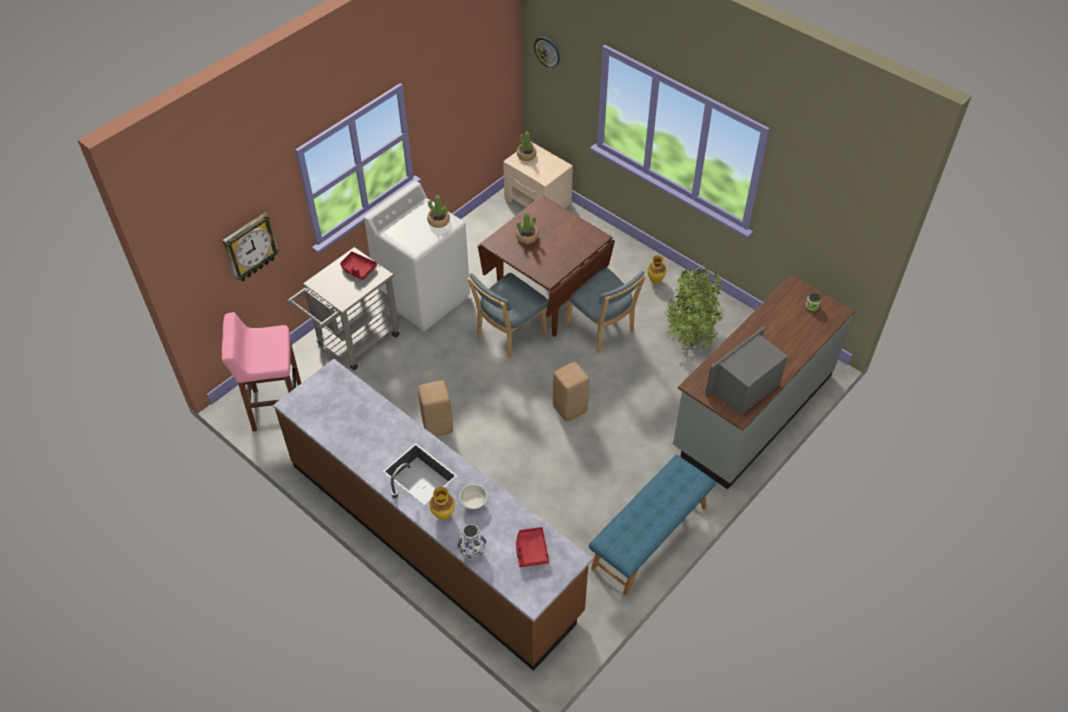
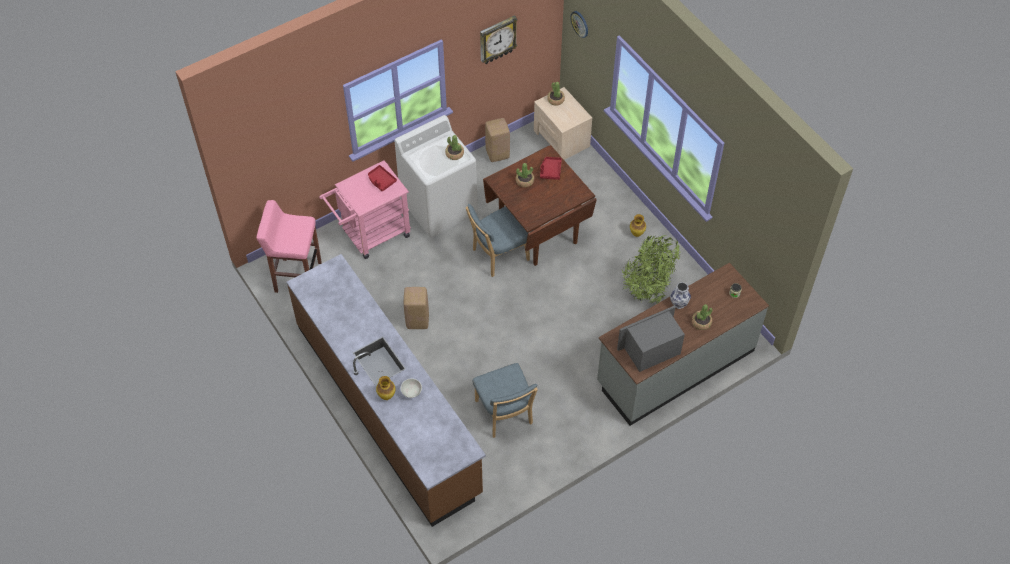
camera: 15 degrees right, 5 degrees up
wall clock [223,212,279,282] -> wall clock moved to [480,15,518,64]
grey cart [287,247,399,370] -> pink cart [319,160,411,259]
vase [457,524,487,560] -> vase moved to [670,282,691,309]
red tray [516,527,549,567] -> red tray moved to [540,157,562,180]
beige stool [553,362,589,422] -> beige stool moved to [485,118,510,162]
blue chair [566,268,646,353] -> blue chair moved to [473,363,538,438]
blue bench [589,455,716,596] -> none
none -> potted plant [692,305,712,330]

